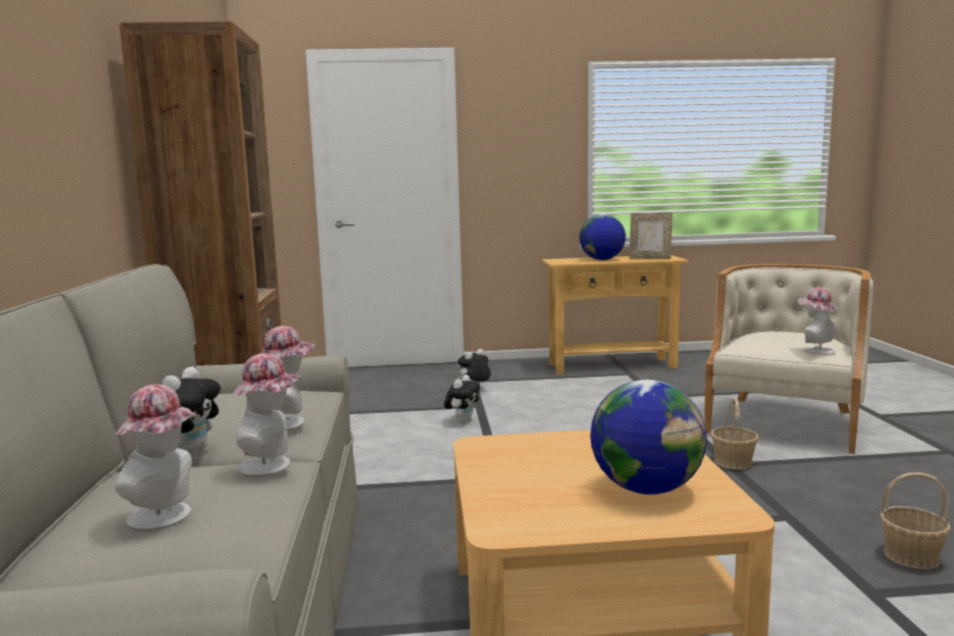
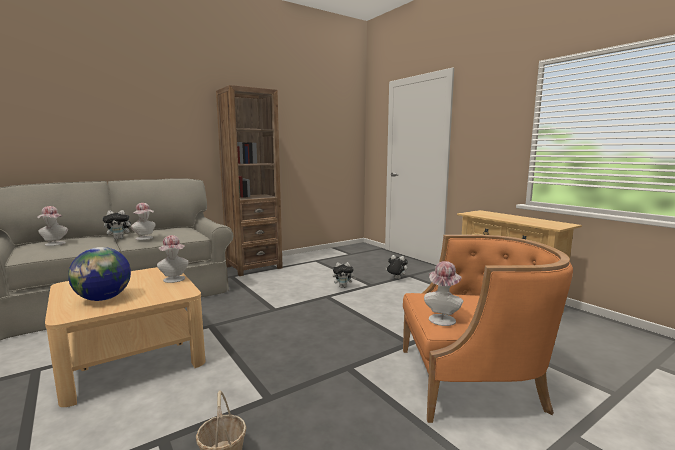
camera: 60 degrees right, 0 degrees up
hat [232,353,302,477] -> hat moved to [157,235,189,283]
globe [579,214,626,260] -> none
picture frame [630,213,673,259] -> none
beige armchair [704,264,873,454] -> orange armchair [403,235,573,423]
basket [711,398,759,470] -> none

